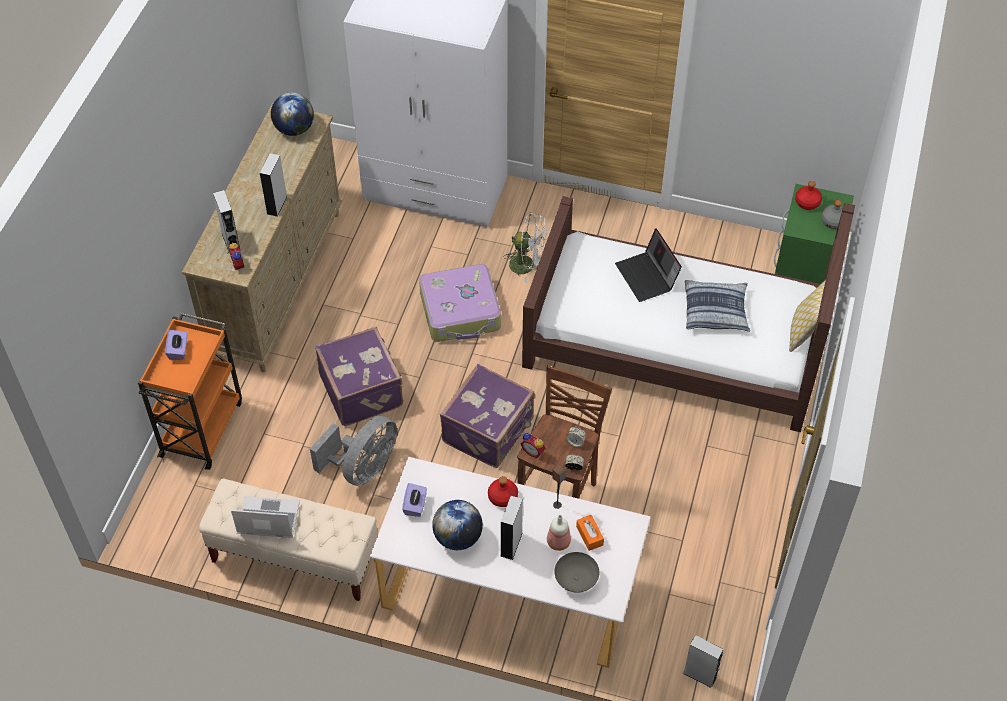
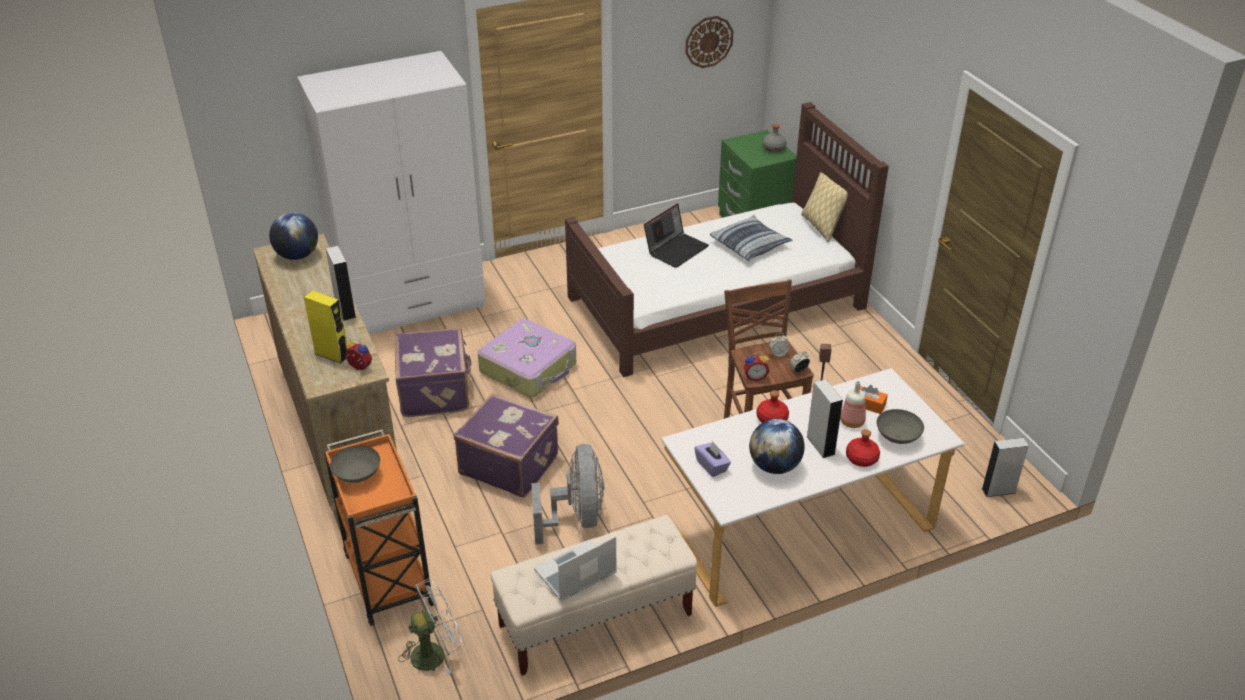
camera: 40 degrees left, 15 degrees down
purple tissue box [165,330,187,360] -> grey bowl [330,445,380,483]
grey speaker [213,190,241,254] -> yellow speaker [304,290,348,364]
purple suitcase [440,364,535,468] -> purple suitcase moved to [395,328,472,417]
white fan [503,212,547,283] -> white fan moved to [398,579,462,675]
laptop [615,228,682,302] -> laptop turned 75 degrees counterclockwise [644,203,709,268]
red bottle [795,181,822,210] -> red bottle moved to [846,429,880,467]
none -> wall clock [685,16,734,68]

